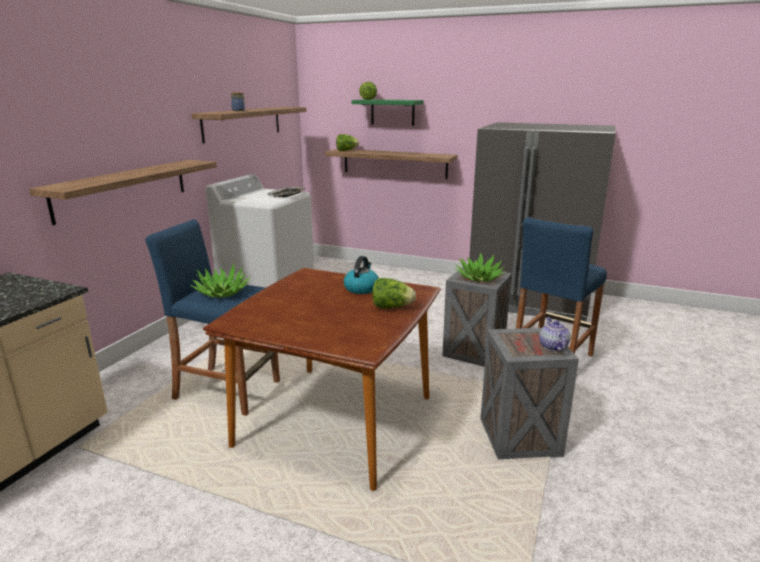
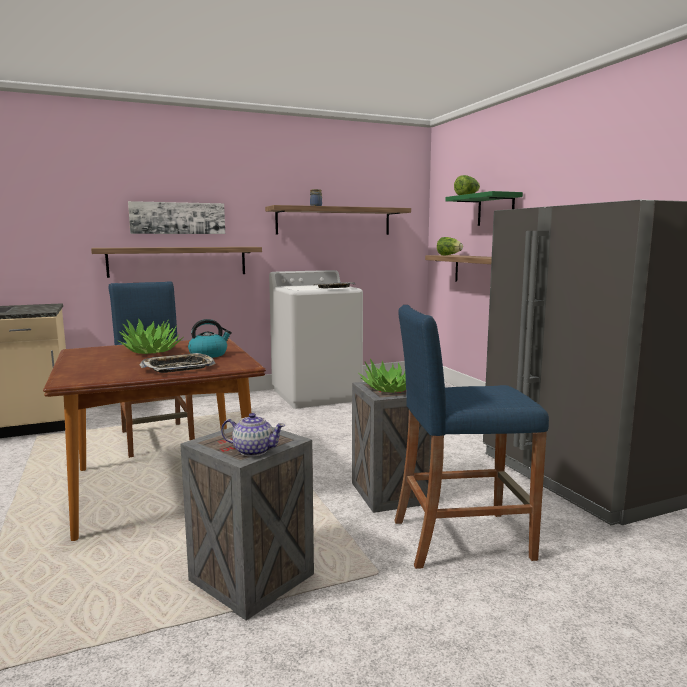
camera: 45 degrees right, 10 degrees down
lettuce [372,278,416,309] -> tray [139,353,215,373]
teapot [539,317,571,351] -> teapot turned 60 degrees clockwise [221,413,285,457]
none -> potted plant [118,323,184,354]
none -> picture [128,201,225,234]

